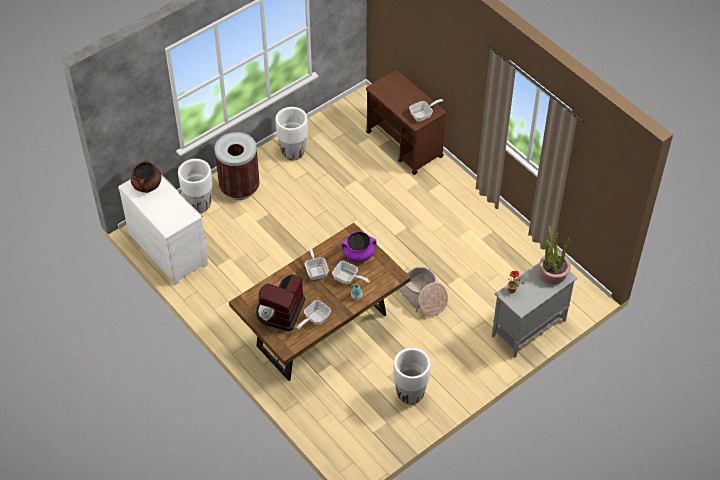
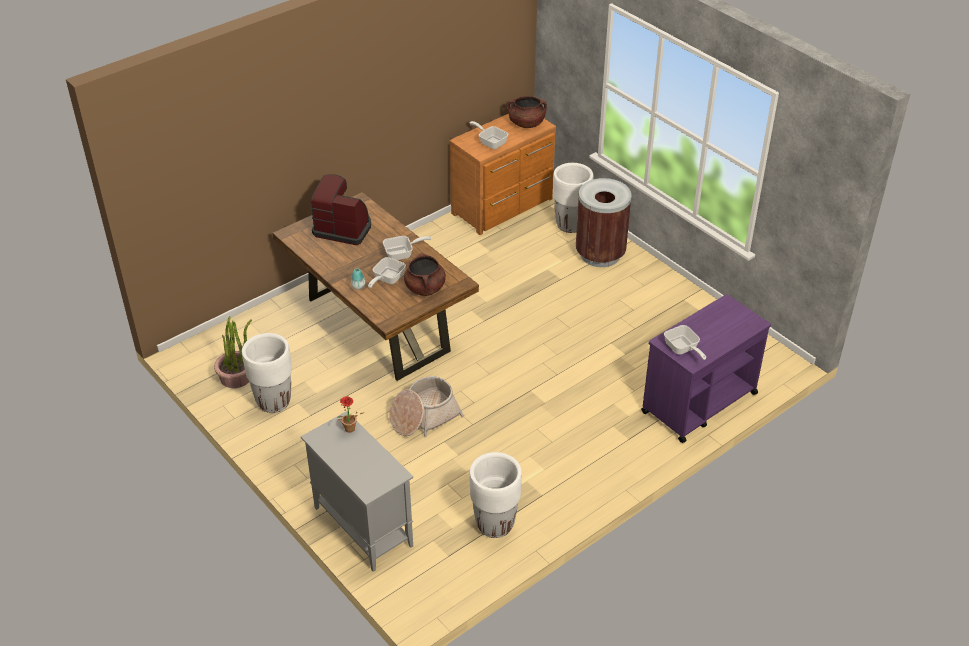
camera: 90 degrees right, 10 degrees down
white dresser [118,175,208,285] -> brown dresser [449,114,556,235]
white planter [275,107,308,160] -> white planter moved to [469,452,522,538]
frying pan [297,300,331,329] -> frying pan moved to [469,121,508,149]
purple cooking pot [341,231,377,262] -> brown cooking pot [404,253,446,296]
brown cart [366,70,446,175] -> purple cart [641,294,771,443]
potted plant [539,225,571,284] -> potted plant moved to [214,316,252,388]

